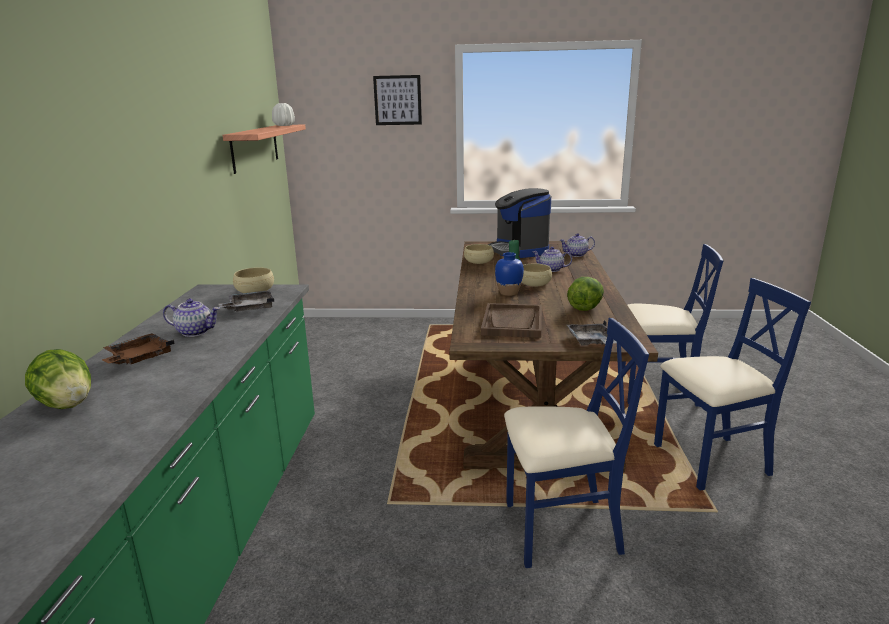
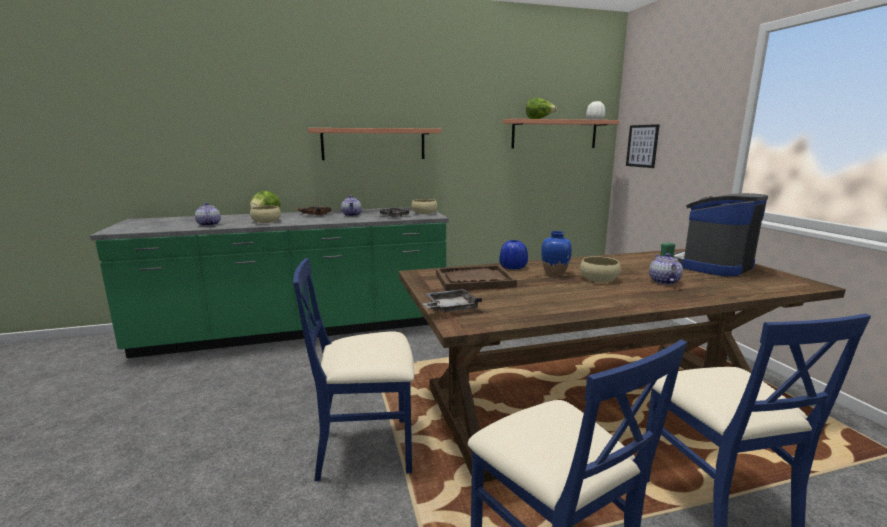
camera: 70 degrees right, 5 degrees down
picture [373,75,422,125] -> picture moved to [626,124,660,168]
beige bowl [464,244,494,264] -> beige bowl moved to [250,206,281,223]
blue chair [504,318,649,568] -> blue chair turned 105 degrees clockwise [293,258,414,482]
teapot [559,233,595,257] -> teapot moved to [195,202,221,226]
lettuce [567,277,604,311] -> lettuce moved to [526,98,557,119]
none -> shelf [308,128,441,160]
none -> blue vase [499,240,528,270]

